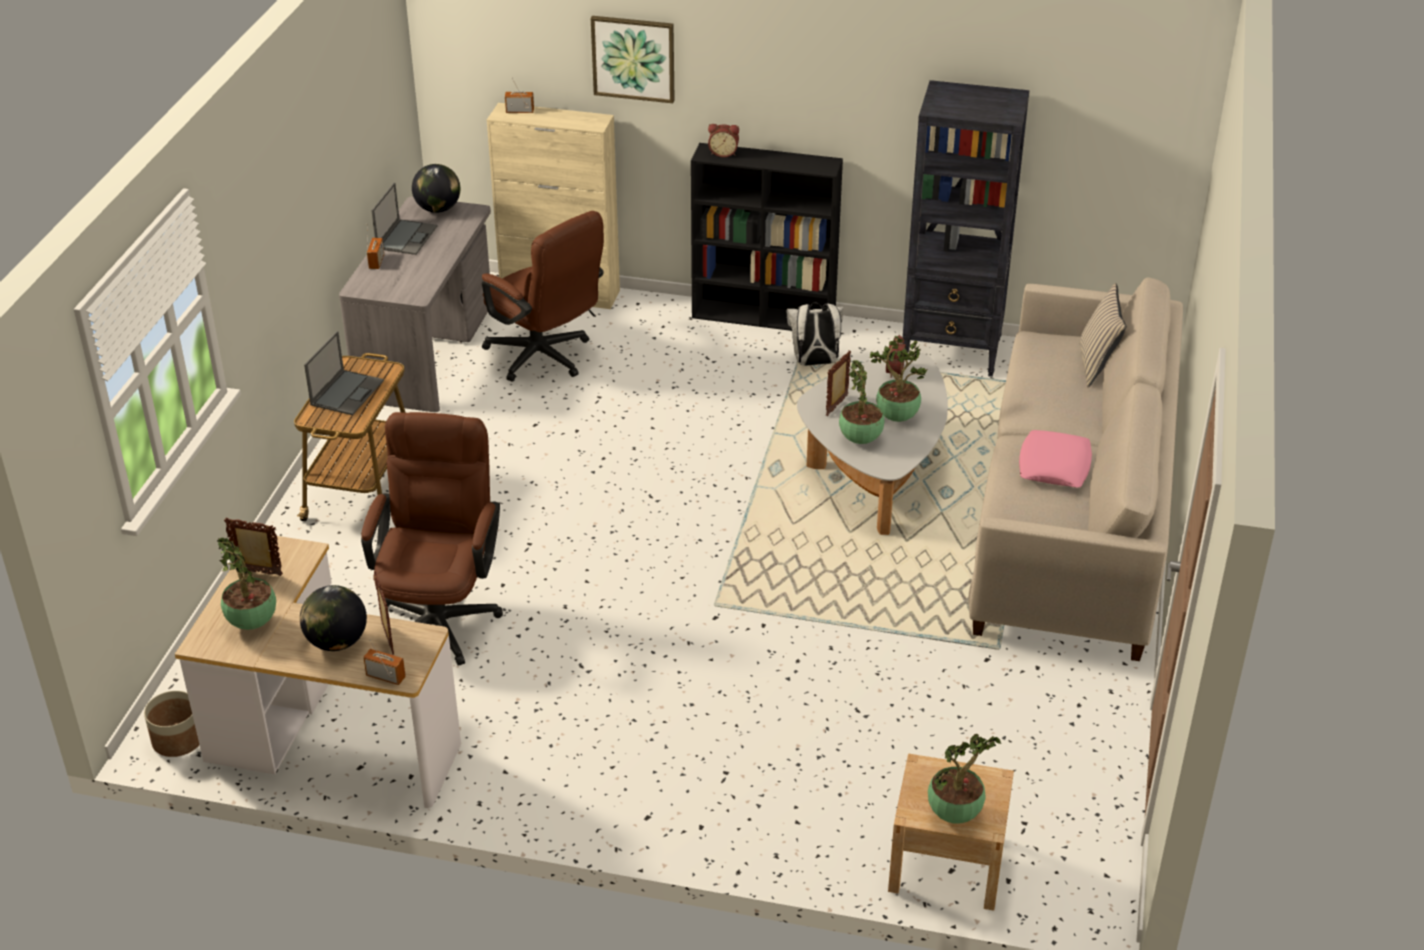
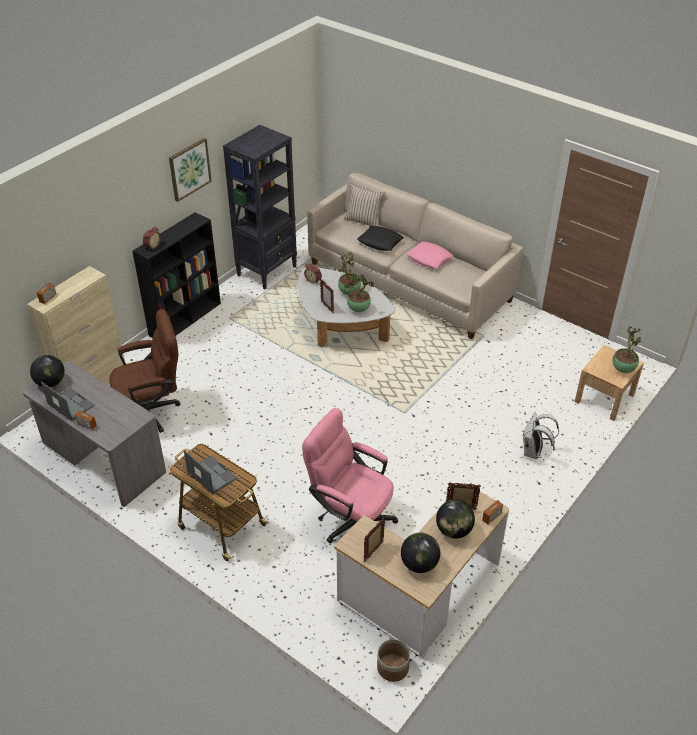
camera: 65 degrees left, 5 degrees up
potted plant [217,538,276,630] -> globe [401,533,440,573]
brown office chair [361,412,503,666] -> pink office chair [302,408,398,544]
picture [591,16,675,103] -> picture moved to [169,138,212,202]
white backpack [787,303,843,366] -> white backpack moved to [522,413,559,459]
none -> black pillow [357,226,404,251]

